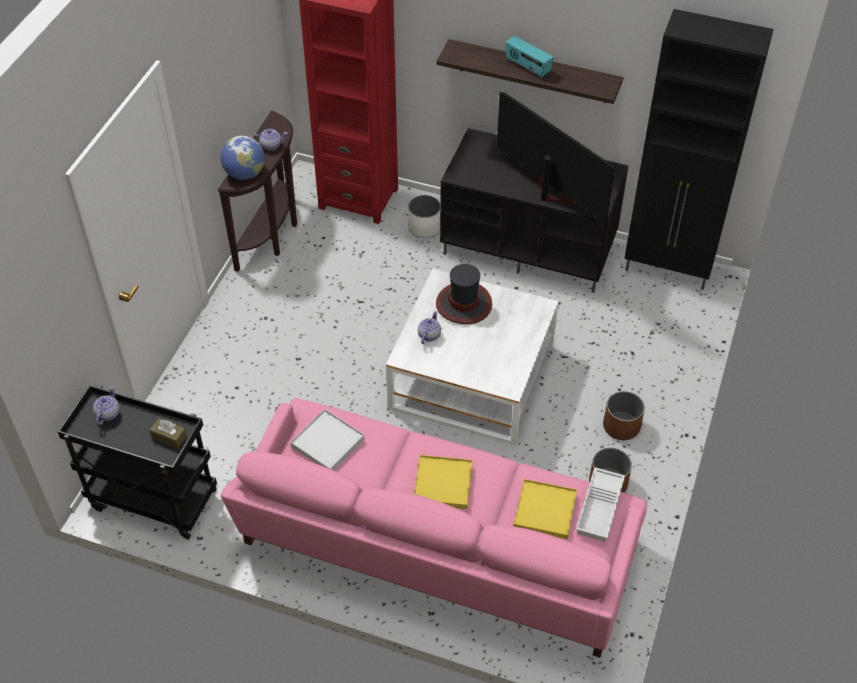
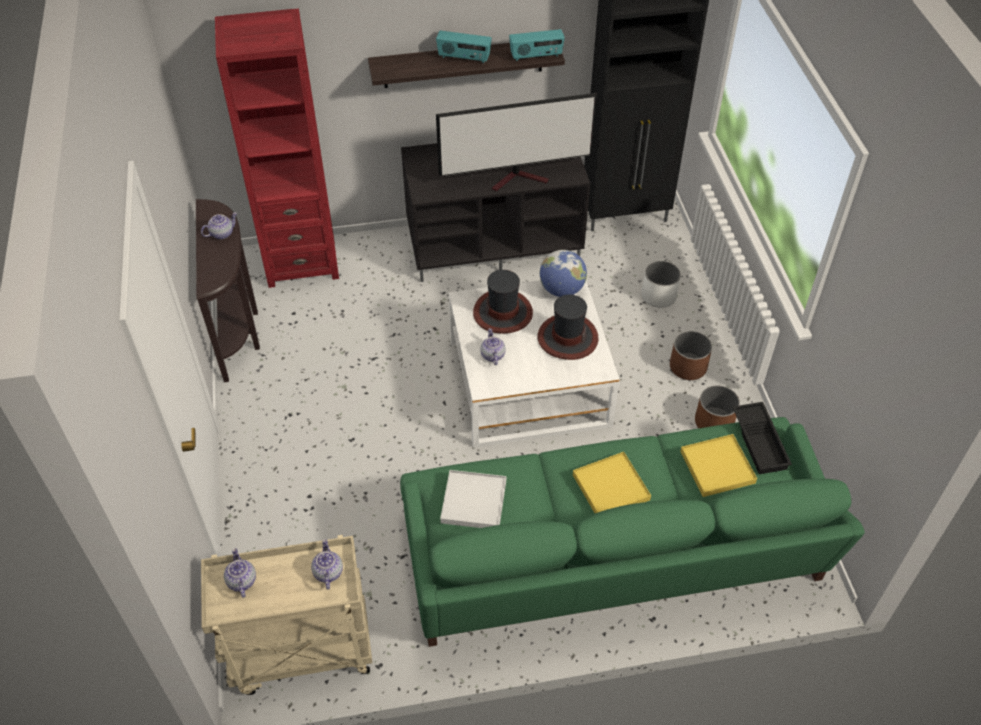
camera: 30 degrees left, 0 degrees up
black cart [58,385,217,539] -> beige cart [201,535,372,695]
brown tissue box [150,418,187,448] -> teapot [311,539,343,590]
globe [220,136,265,180] -> globe moved to [540,250,587,297]
pink sofa [221,398,647,658] -> green sofa [400,417,865,647]
white planter [408,195,440,238] -> white planter moved to [641,261,681,307]
television [497,92,615,224] -> television turned 150 degrees clockwise [436,93,597,191]
white tray [576,467,625,542] -> black tray [733,402,792,474]
none -> radio [509,29,565,61]
none -> hat [538,295,599,360]

